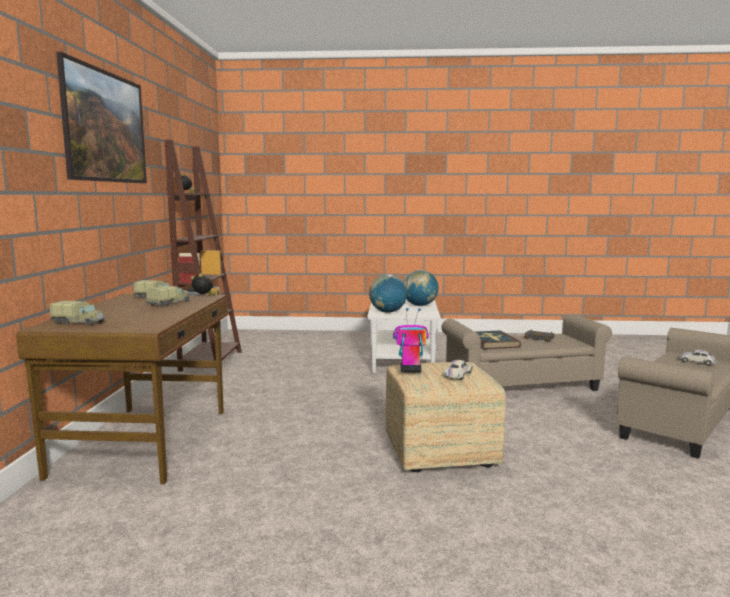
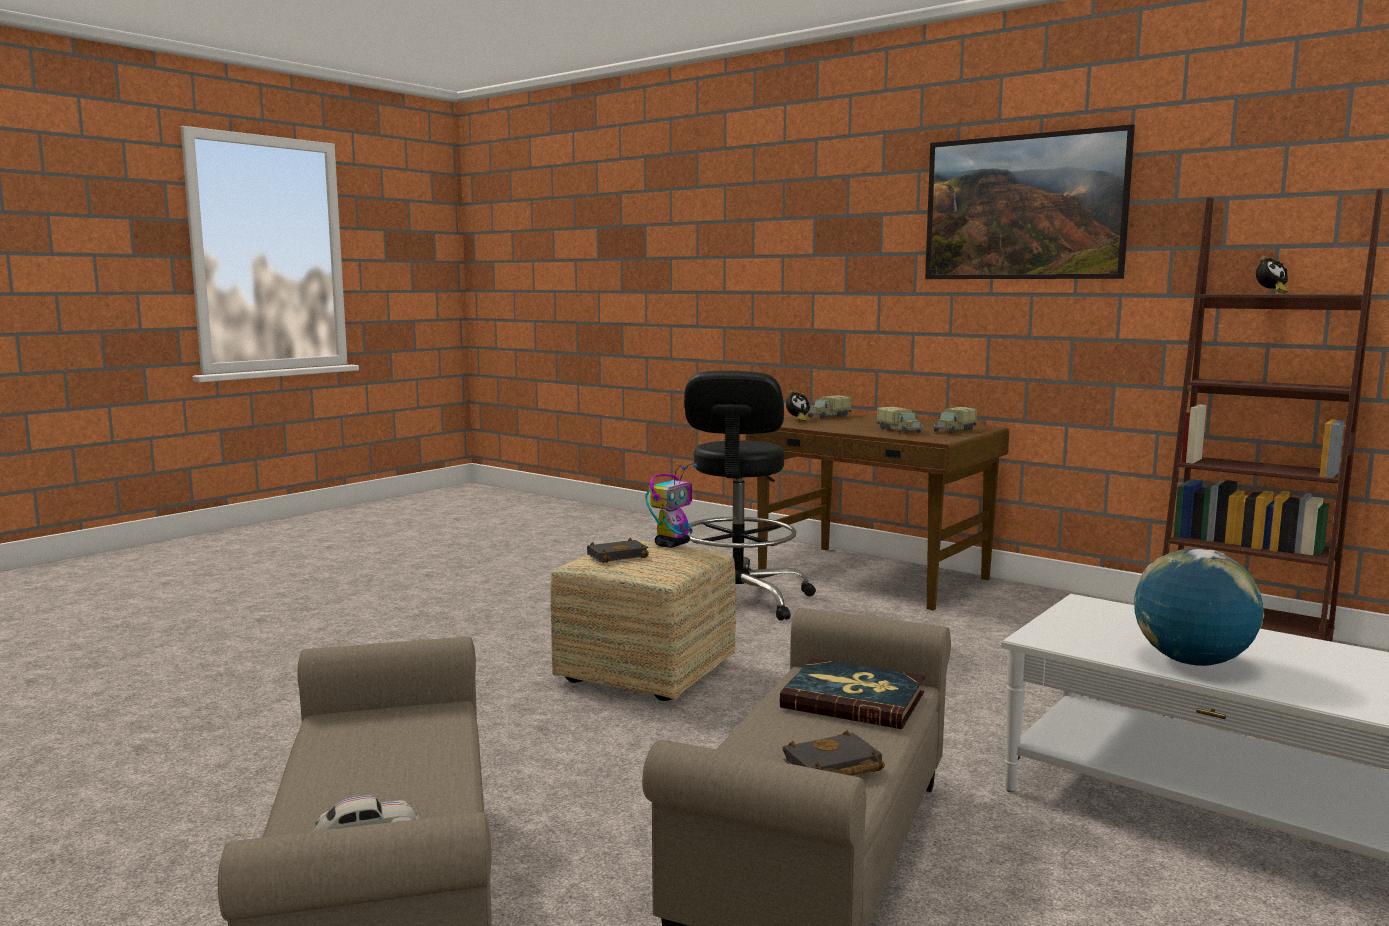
camera: 125 degrees right, 0 degrees up
alarm clock [190,273,216,296] -> alarm clock moved to [786,390,810,422]
globe [369,274,407,313] -> none
white toy car [443,360,473,380] -> black book [587,538,649,563]
none -> black stool [684,371,816,621]

